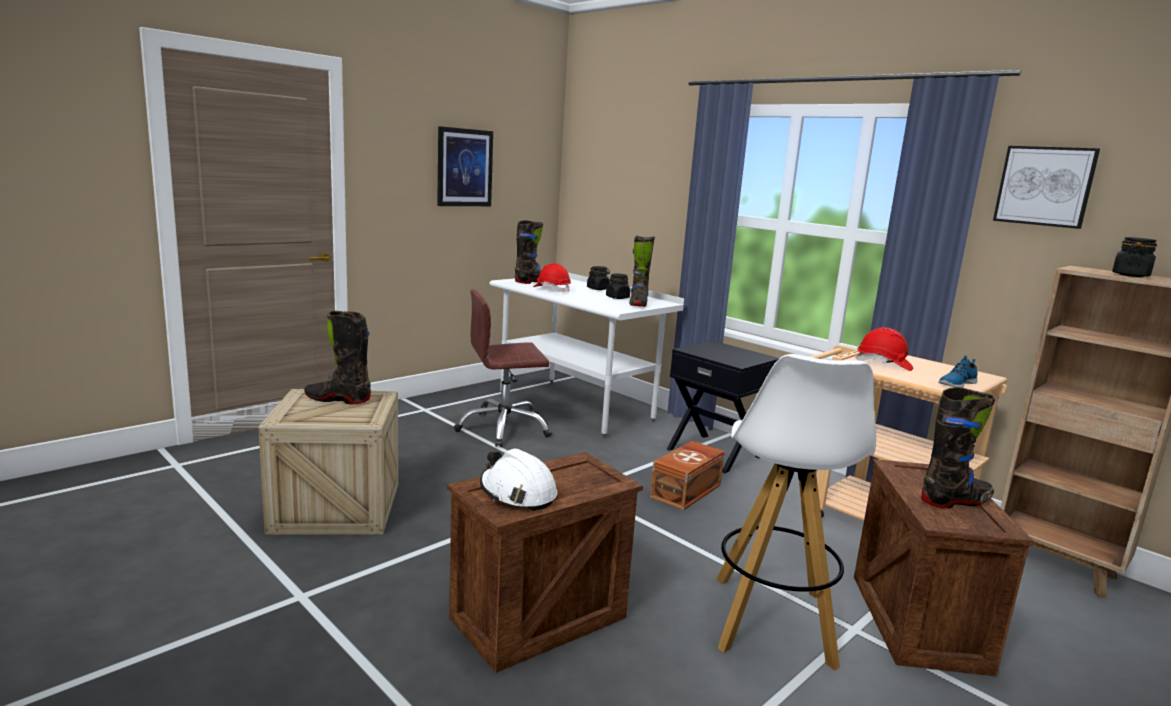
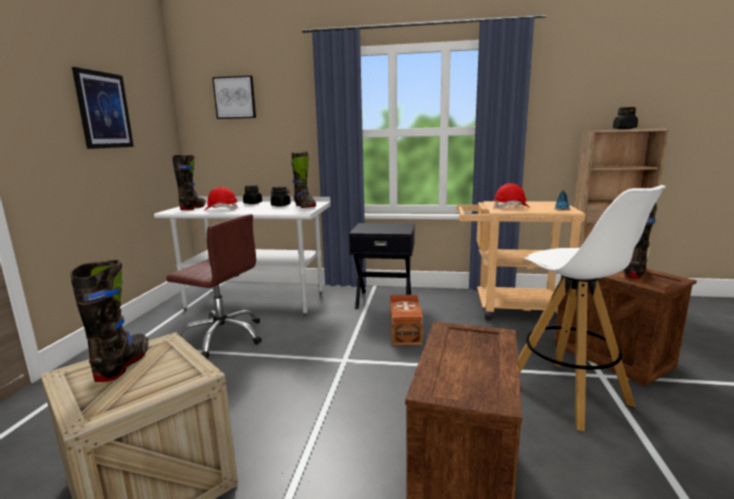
camera: 35 degrees left, 0 degrees up
black boot [304,311,371,404] -> black boot turned 120 degrees clockwise [70,260,149,382]
brown office chair [454,289,552,447] -> brown office chair turned 105 degrees counterclockwise [166,214,262,359]
white hard hat [480,449,557,511] -> none
picture [993,146,1100,229] -> picture moved to [212,76,256,119]

